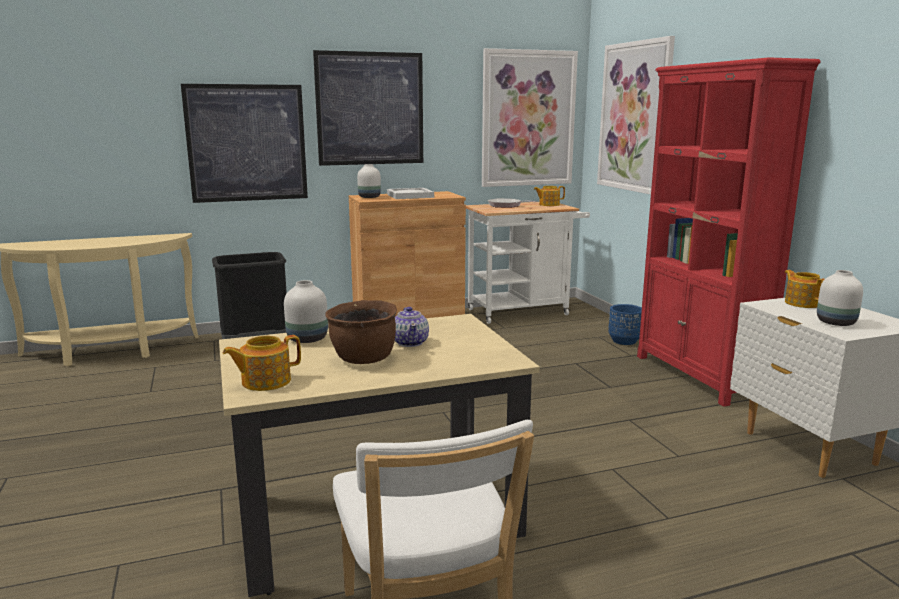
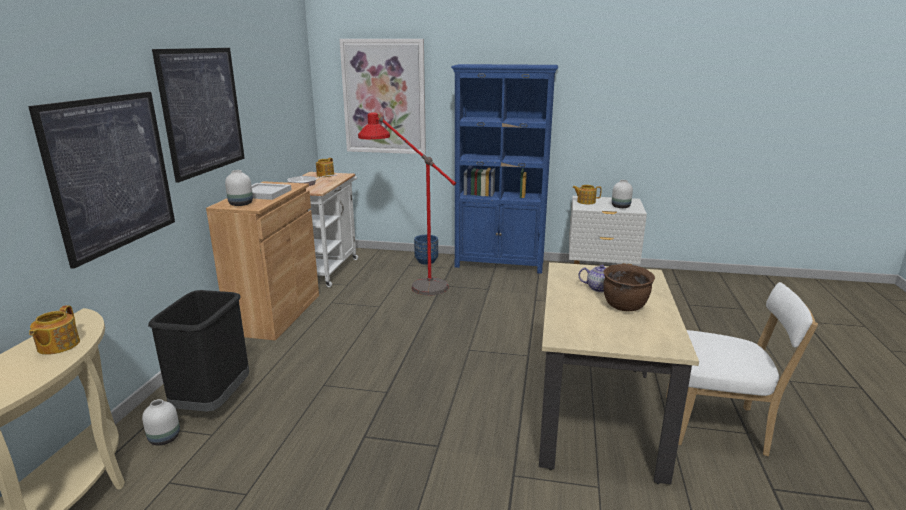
camera: 60 degrees left, 5 degrees up
teapot [223,335,301,391] -> teapot moved to [29,305,80,355]
white vase [284,280,328,343] -> white vase moved to [142,399,180,445]
picture [482,48,578,187] -> none
red bookcase [637,57,820,407] -> blue bookcase [451,64,558,274]
none -> red floor lamp [358,112,456,295]

